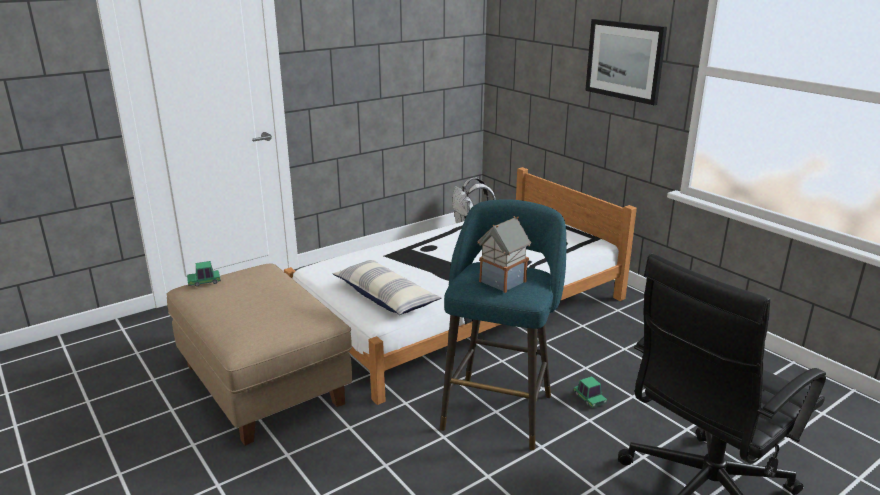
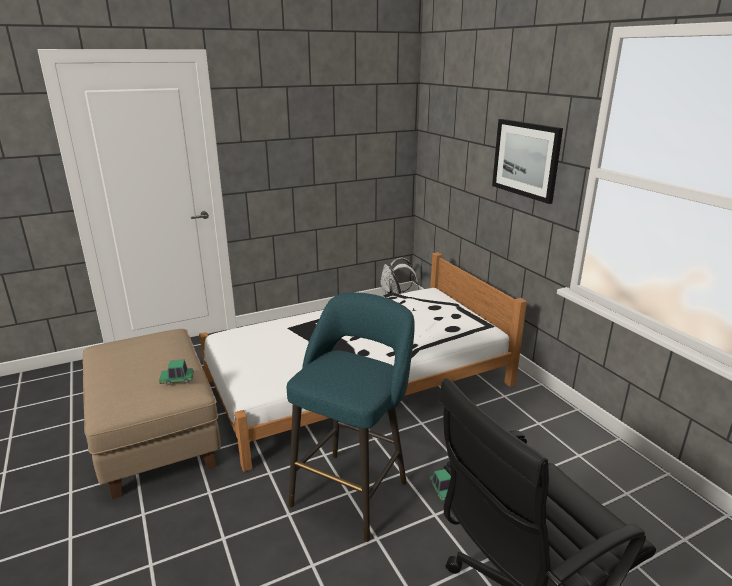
camera: 10 degrees right, 0 degrees up
toy car [187,261,221,287] -> toy car moved to [159,359,194,385]
pillow [333,260,442,315] -> none
toy house [478,216,531,293] -> none

